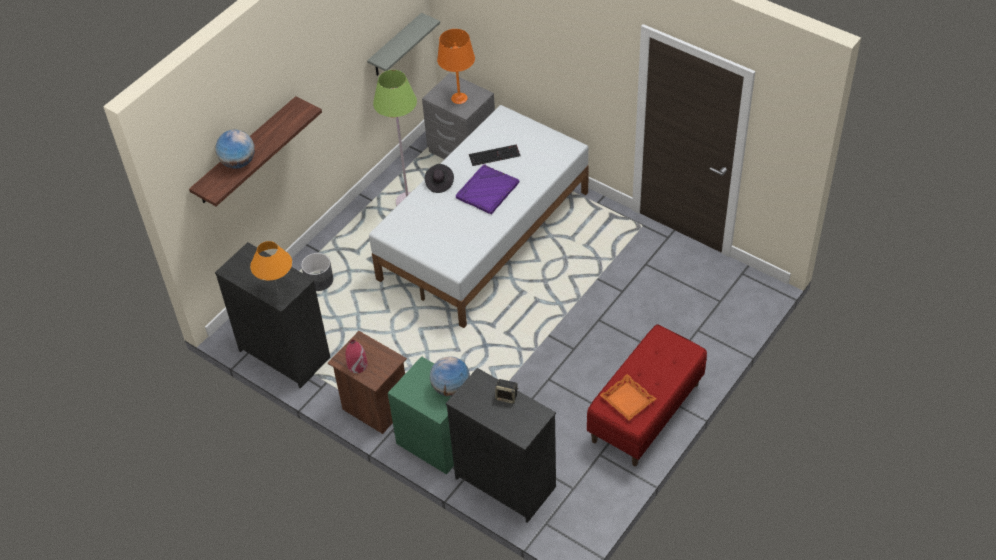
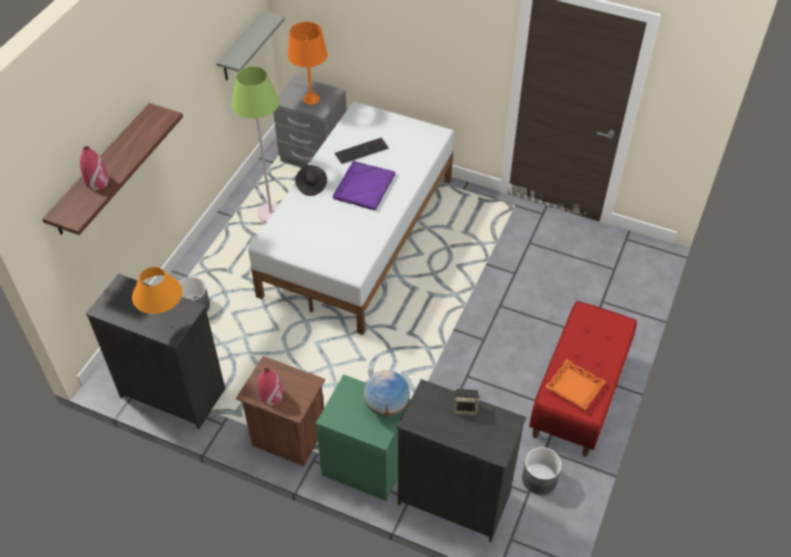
camera: 15 degrees left, 0 degrees up
globe [215,130,255,169] -> red vase [80,146,109,190]
none -> grey planter [522,447,562,495]

